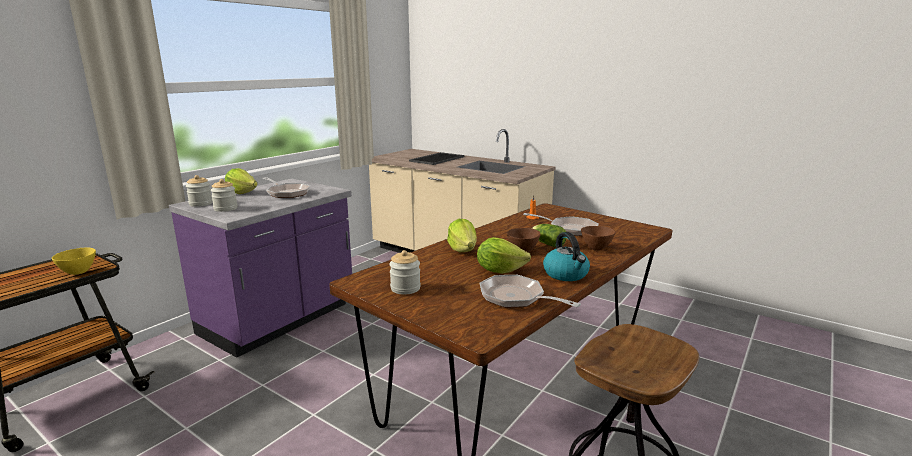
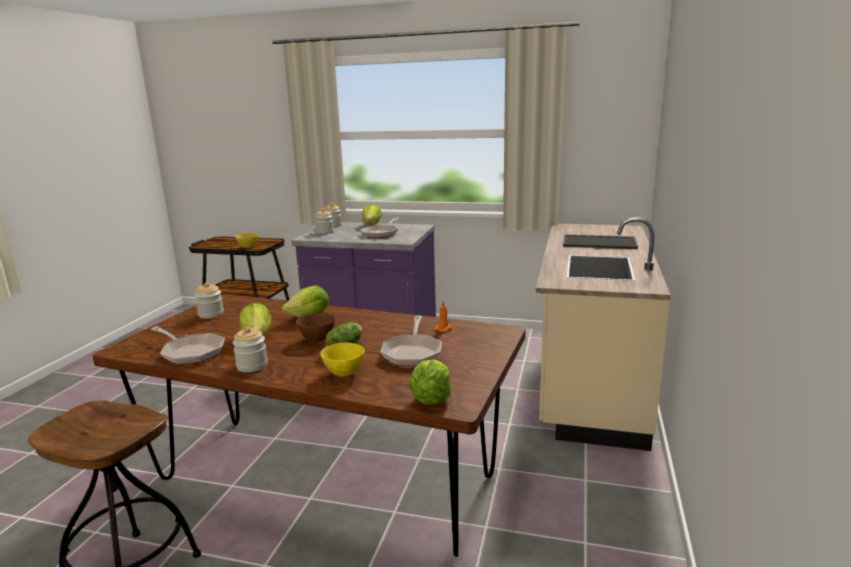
camera: 70 degrees right, 0 degrees up
frying pan [480,275,581,308] -> frying pan turned 105 degrees clockwise [151,326,225,365]
kettle [543,232,590,281] -> jar [233,327,268,372]
brown bowl [581,226,616,251] -> yellow bowl [320,343,365,377]
none -> lettuce [409,359,452,405]

